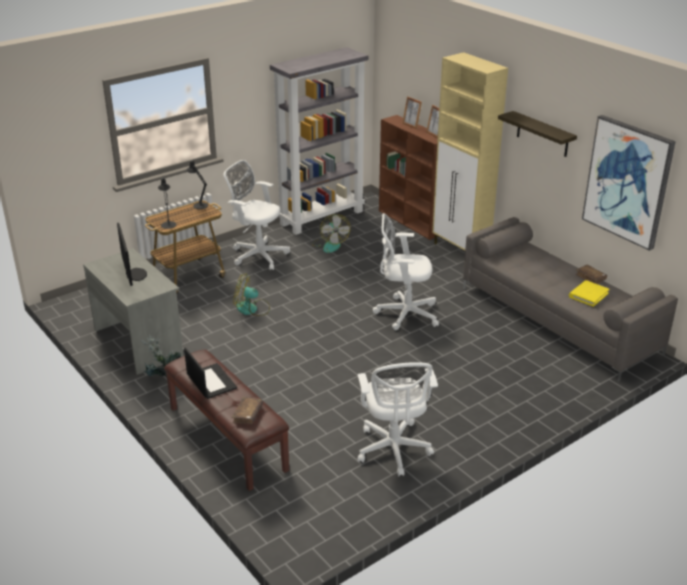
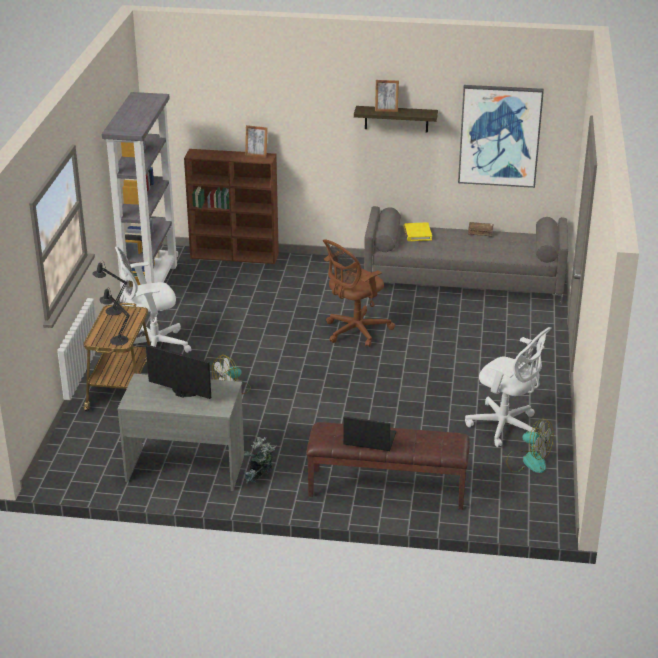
camera: 45 degrees left, 0 degrees up
brown book [231,397,263,424] -> none
fan [312,214,350,253] -> fan moved to [506,419,553,473]
white office chair [373,213,439,330] -> brown office chair [323,239,395,347]
picture frame [402,96,422,129] -> picture frame moved to [375,80,399,112]
beige cabinet [432,52,508,251] -> none
yellow book [569,280,610,307] -> yellow book moved to [403,222,432,241]

